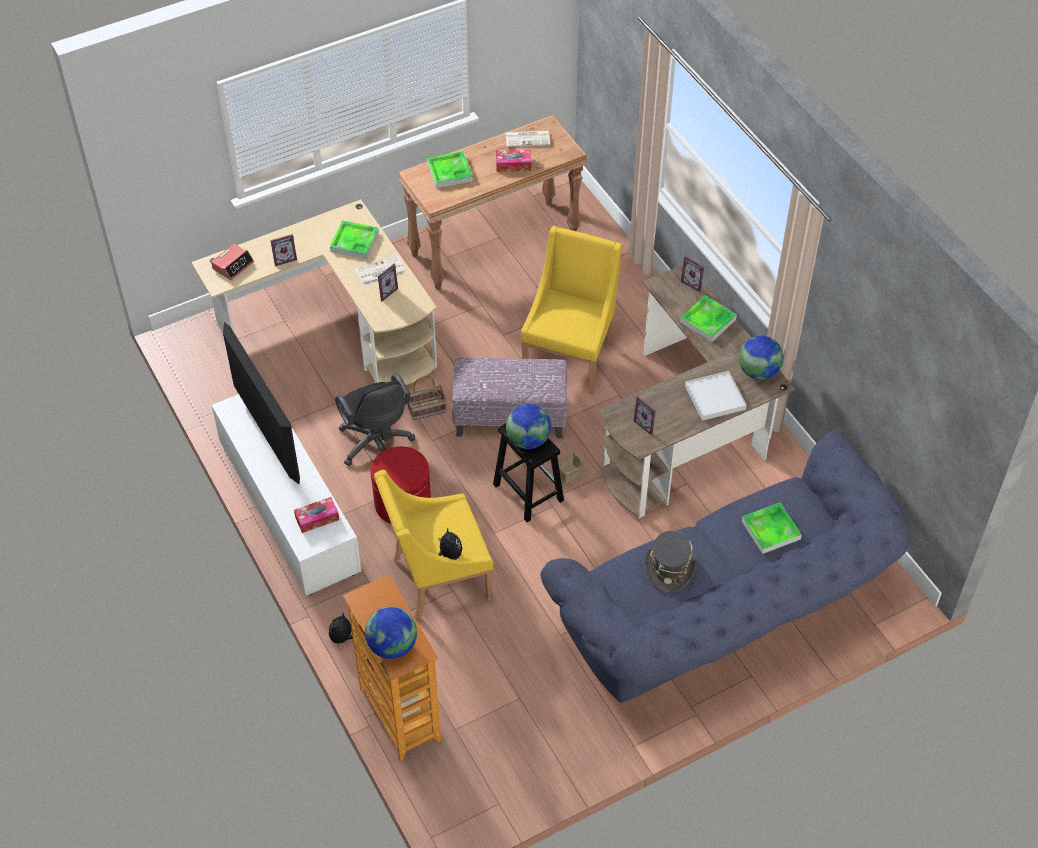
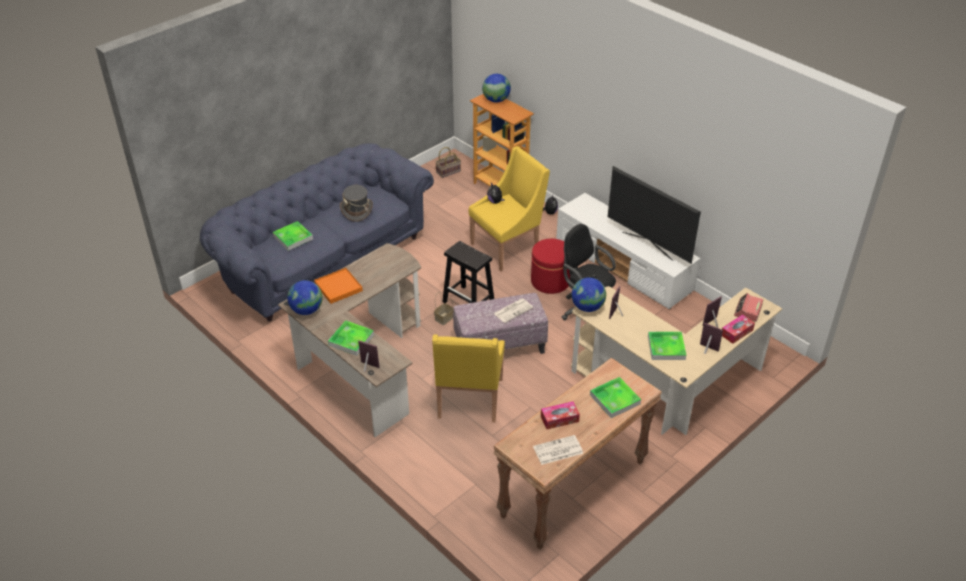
camera: 165 degrees right, 10 degrees down
tissue box [294,497,339,533] -> tissue box moved to [722,314,755,344]
newspaper [355,256,406,286] -> newspaper moved to [493,298,533,323]
basket [408,376,446,420] -> basket moved to [435,147,461,178]
globe [506,404,551,449] -> globe moved to [572,277,606,312]
picture frame [634,396,656,435] -> picture frame moved to [700,323,723,354]
white tray [685,371,747,421] -> orange tray [314,268,363,304]

